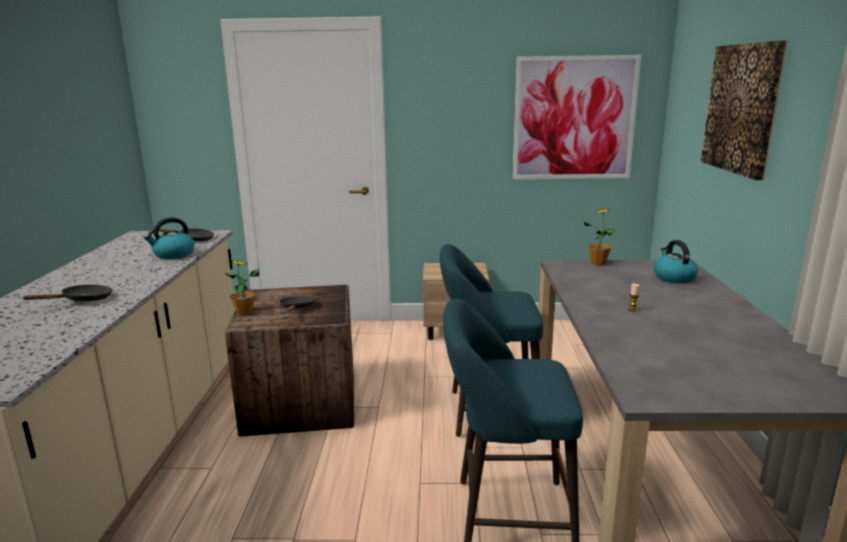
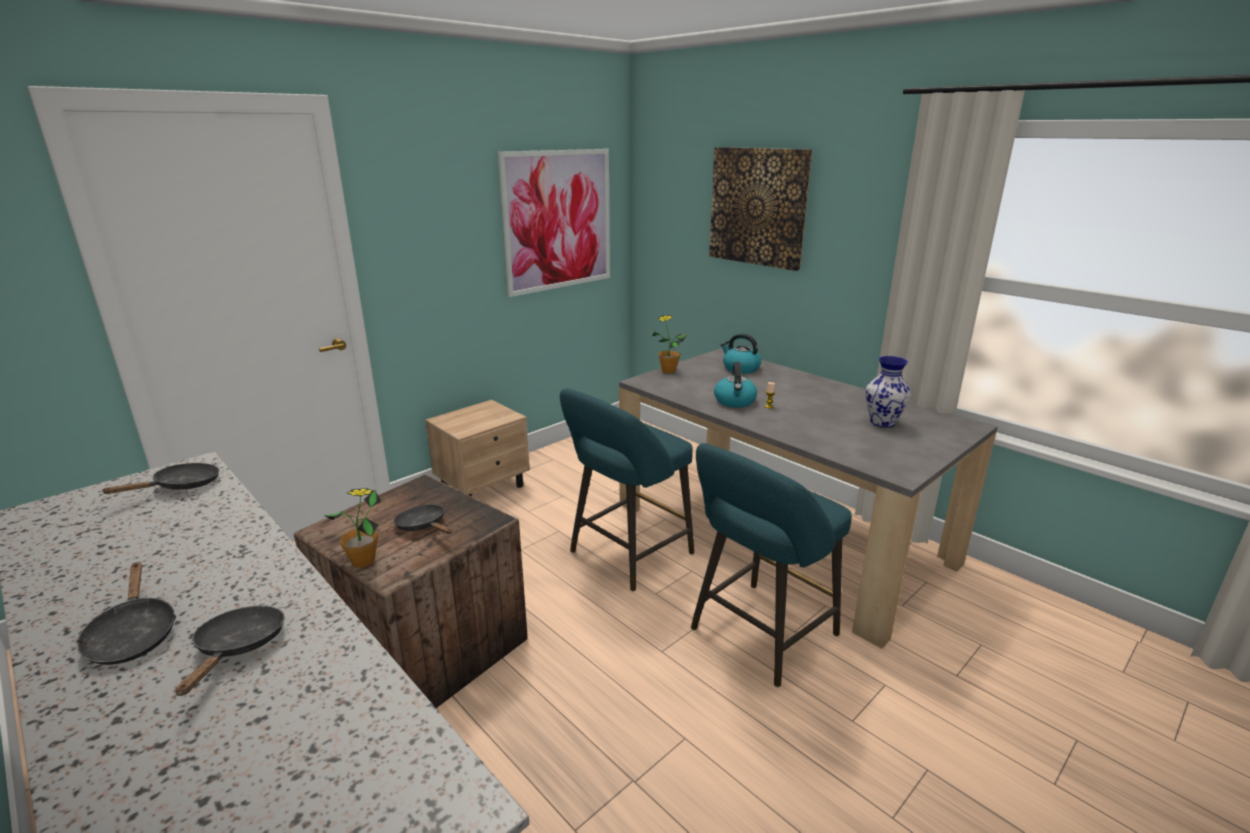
camera: 45 degrees left, 5 degrees up
kettle [144,217,195,259] -> kettle moved to [714,362,757,408]
none -> black frying pan [75,562,176,665]
none -> vase [866,356,911,427]

